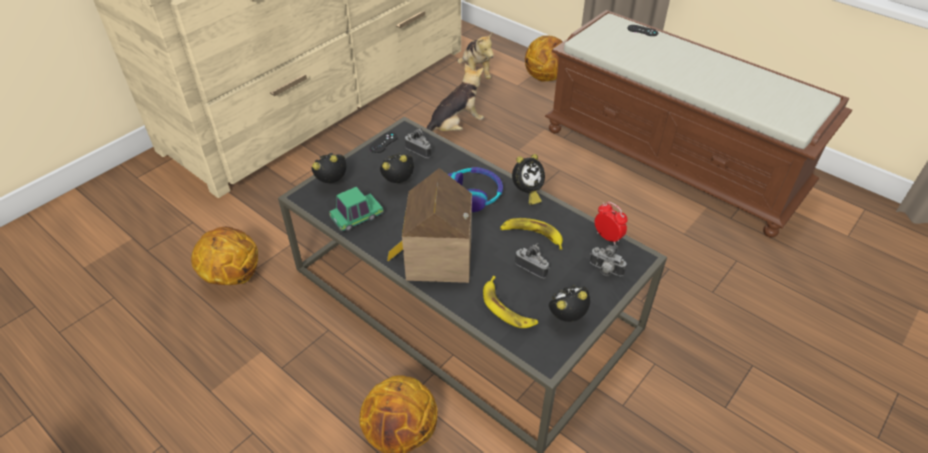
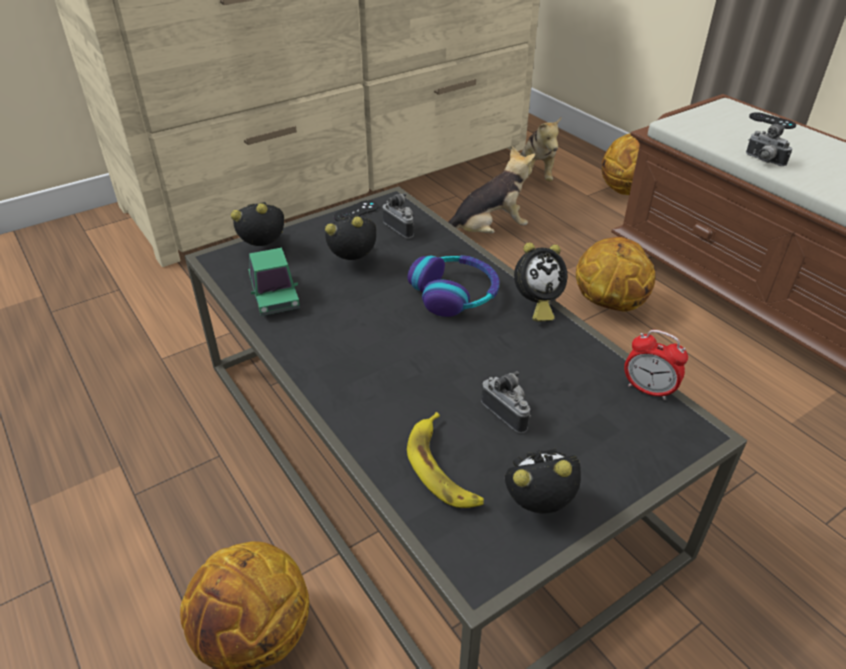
camera: 15 degrees right, 5 degrees down
basketball [191,227,258,285] -> basketball moved to [576,237,655,312]
toy car [329,187,383,232] -> toy car turned 90 degrees clockwise [248,248,300,316]
toy house [387,168,472,283] -> none
banana [500,218,563,250] -> none
camera [590,245,627,276] -> camera moved to [746,124,792,166]
alarm clock [595,202,627,245] -> alarm clock turned 150 degrees clockwise [624,330,688,400]

